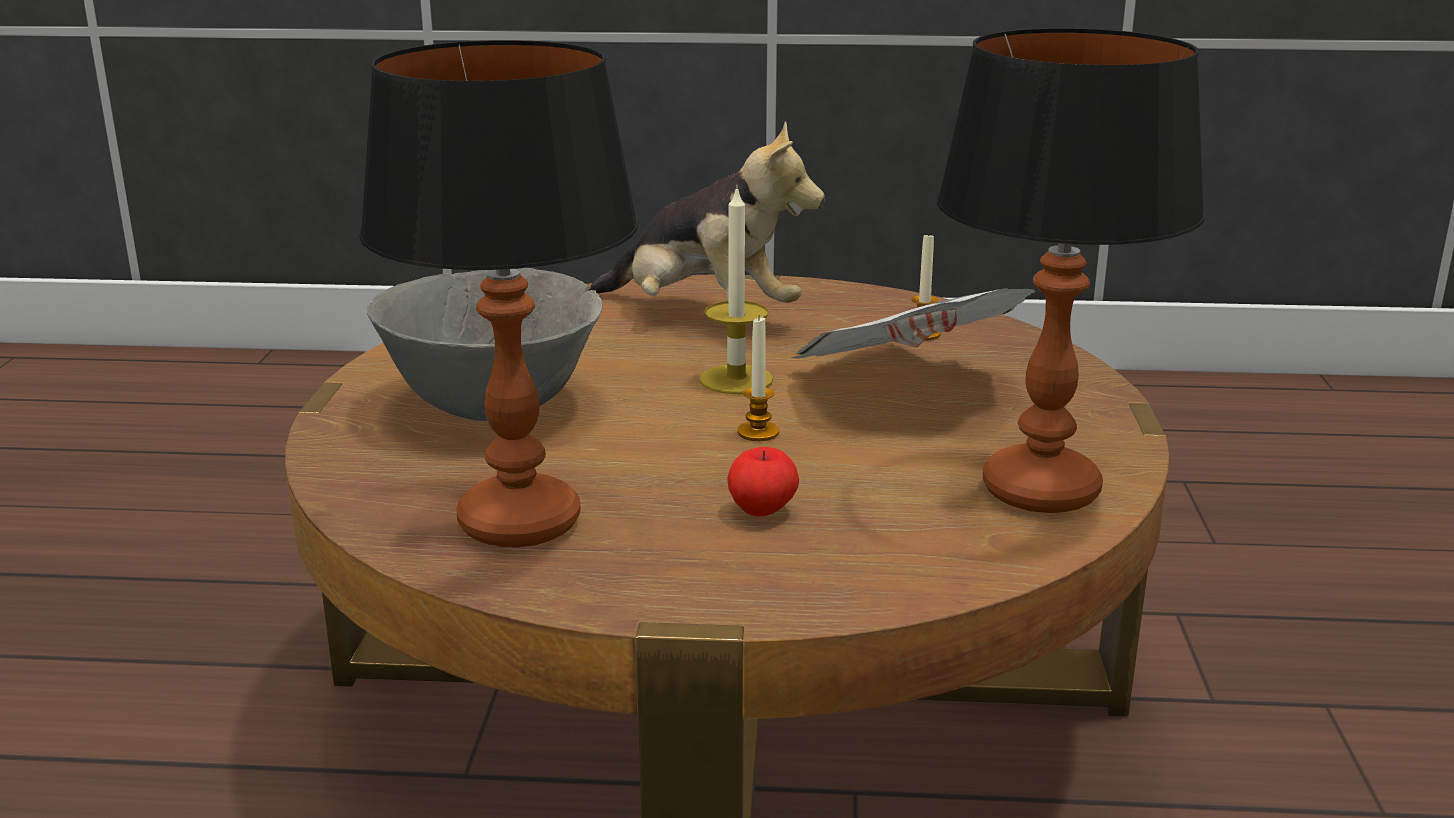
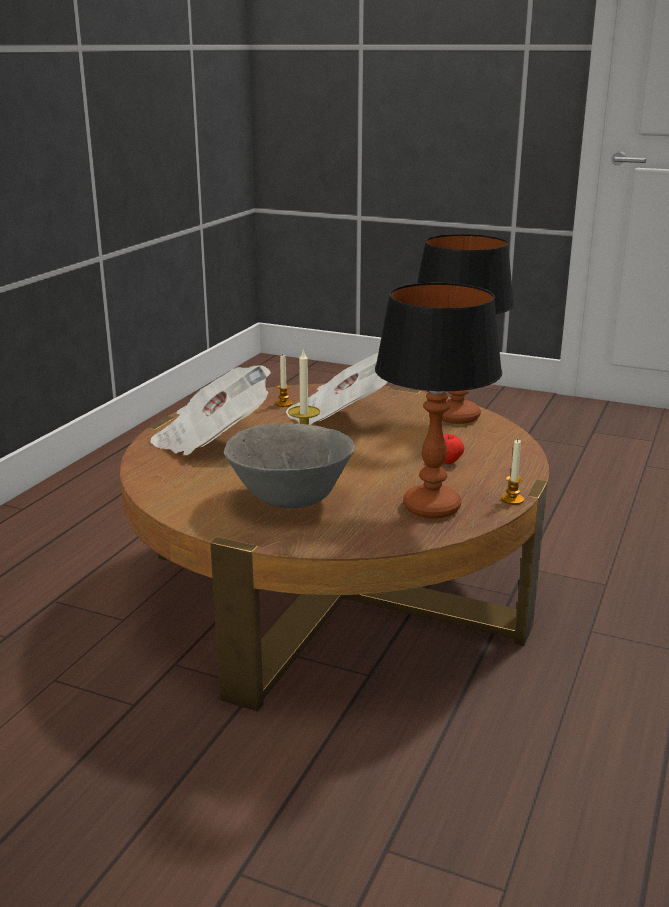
camera: 70 degrees left, 0 degrees up
plush toy [588,121,825,303] -> newspaper [150,365,271,455]
candle [737,315,779,441] -> candle moved to [502,440,524,505]

